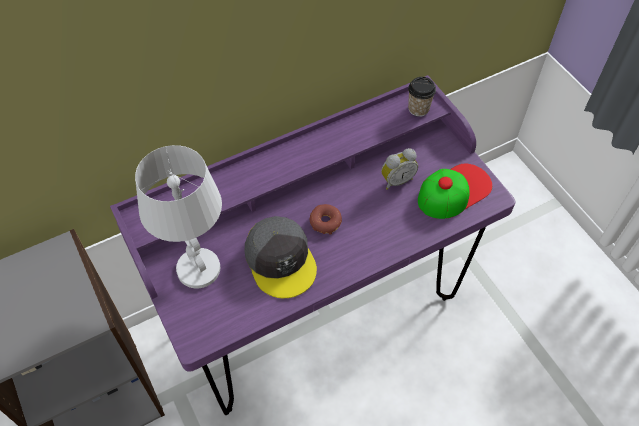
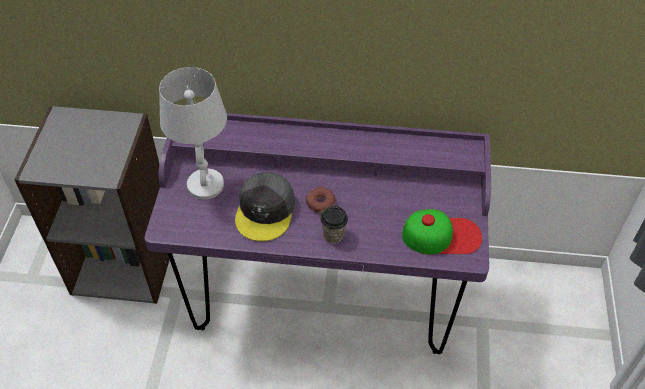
camera: 35 degrees right, 5 degrees down
alarm clock [381,148,418,190] -> none
cup [408,77,436,117] -> cup moved to [320,206,348,244]

